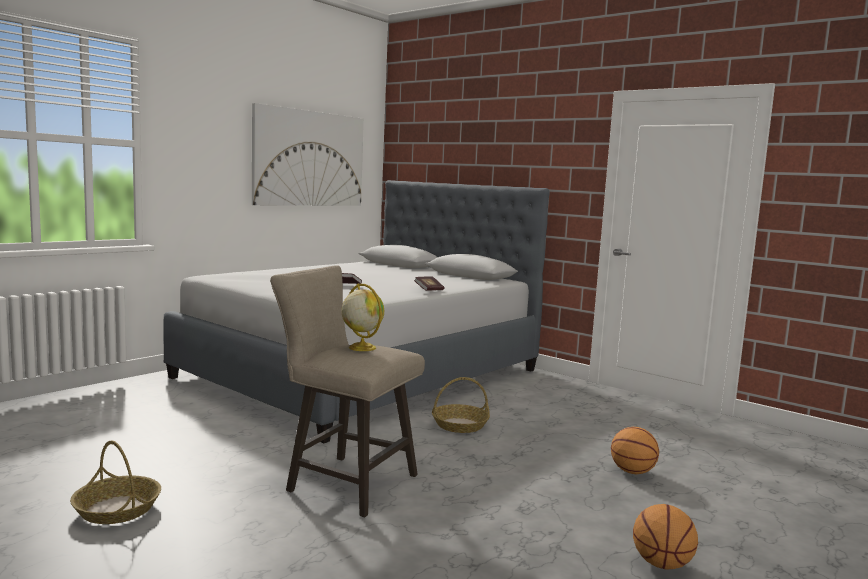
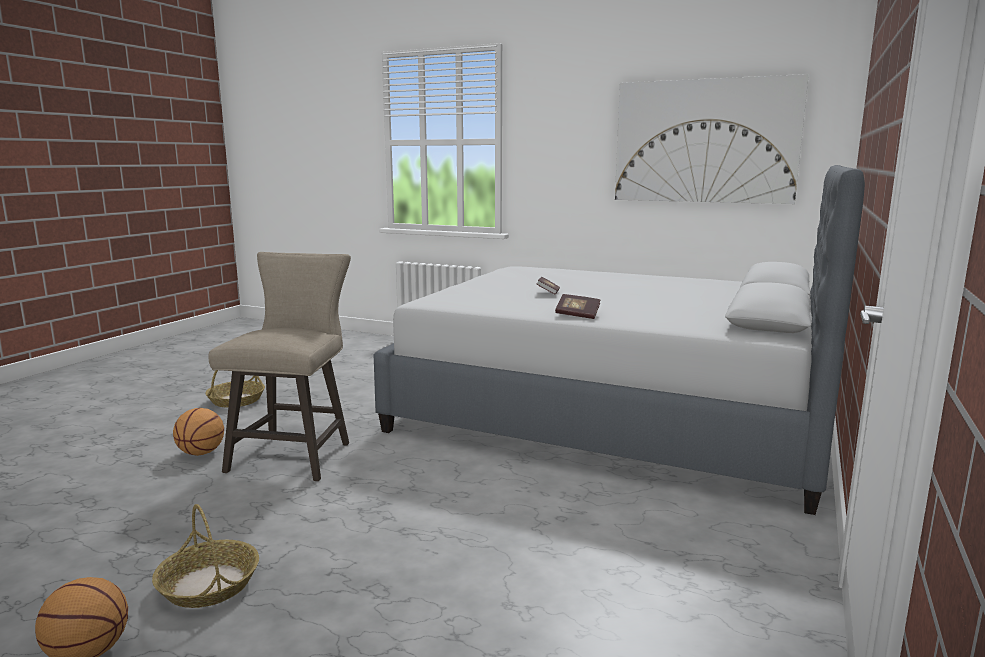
camera: 75 degrees right, 5 degrees up
globe [341,283,384,351] -> none
basket [432,377,490,433] -> basket moved to [152,504,259,608]
basketball [611,427,659,475] -> basketball moved to [173,408,224,456]

